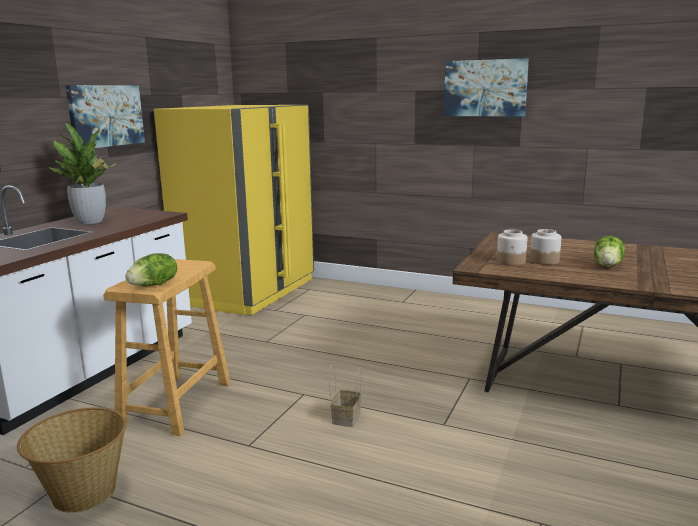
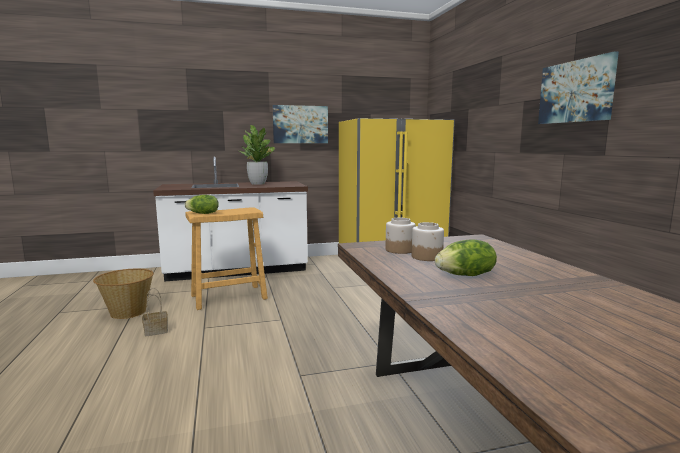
camera: 50 degrees right, 5 degrees down
basket [329,364,362,427] -> basket moved to [142,288,168,336]

